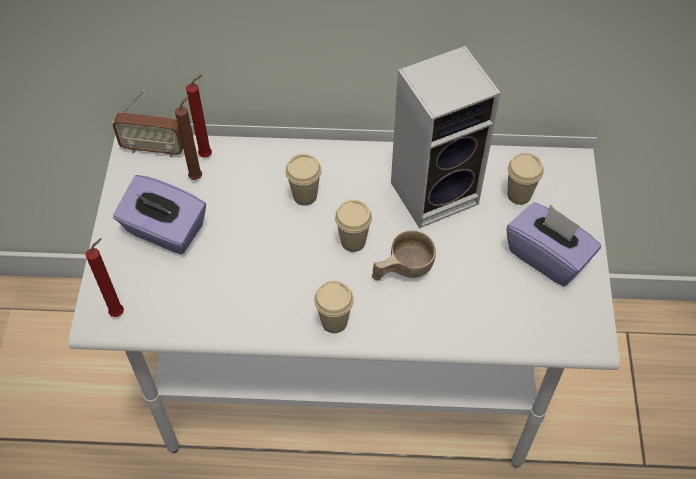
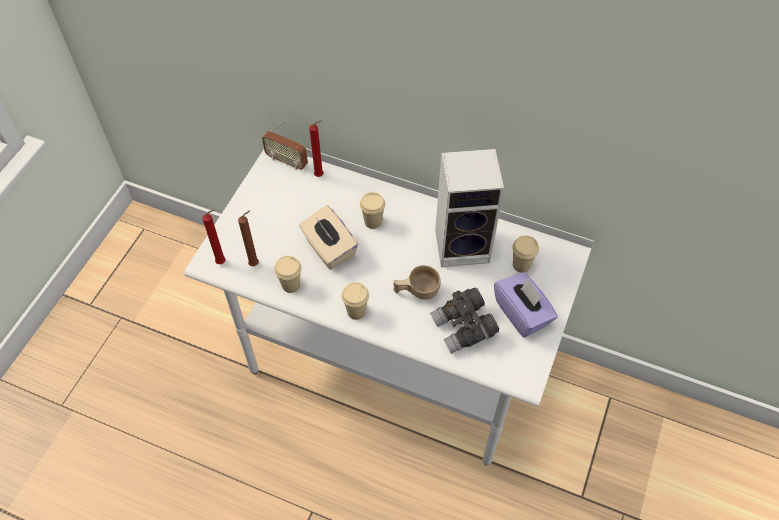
camera: 20 degrees right, 0 degrees up
purple tissue box [113,175,206,254] -> none
brown candle [175,95,202,180] -> brown candle moved to [238,211,259,266]
beige cup [335,200,372,252] -> beige cup moved to [274,256,301,293]
none -> beige tissue box [299,205,358,269]
none -> grey binoculars [430,288,499,354]

